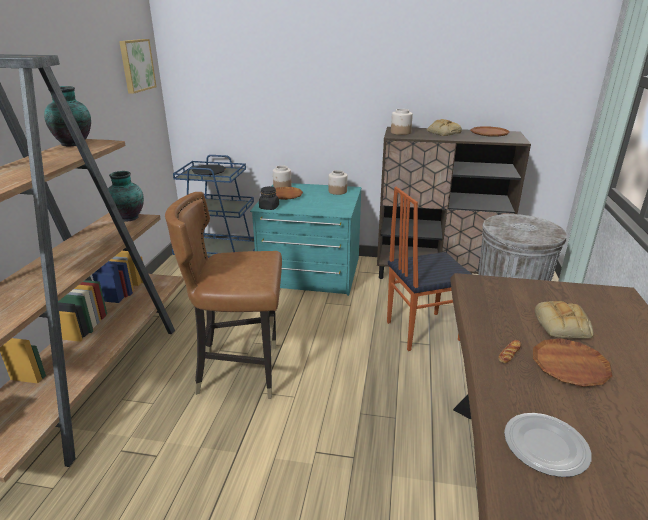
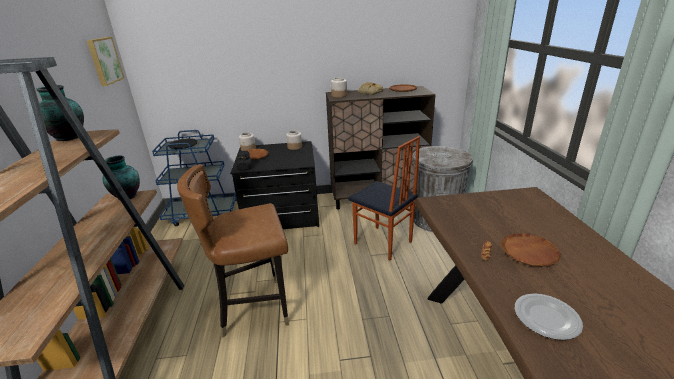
camera: 15 degrees left, 0 degrees up
turquoise dresser [250,183,362,296] -> black dresser [230,141,319,229]
chair [387,187,473,351] -> chair turned 105 degrees counterclockwise [348,136,420,261]
bread [535,301,594,339] -> none

